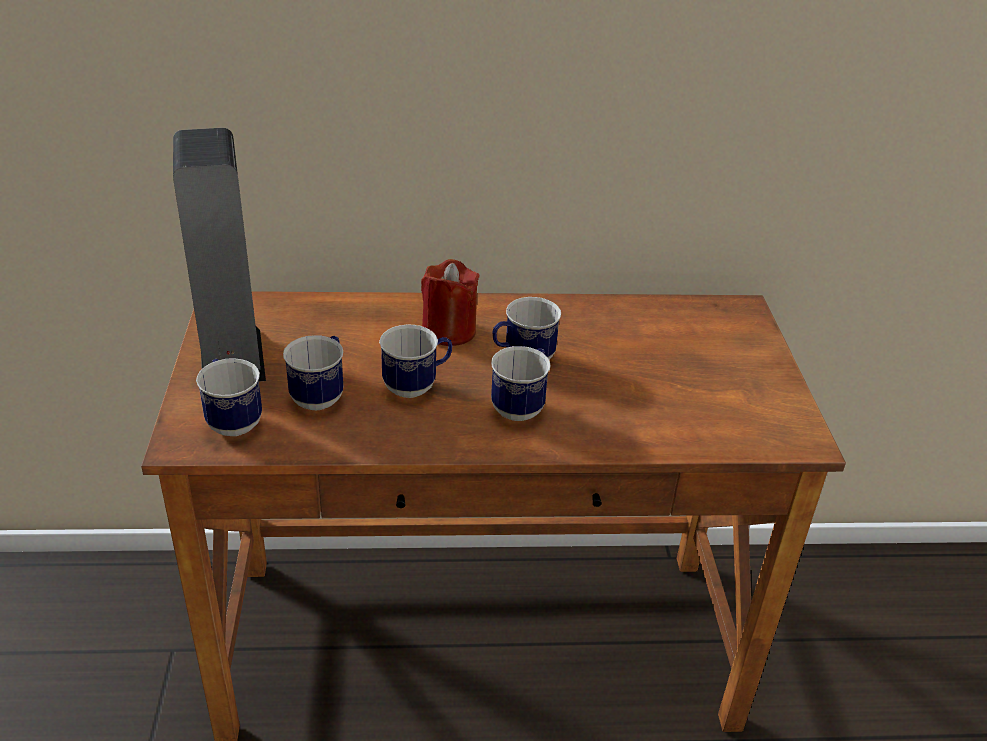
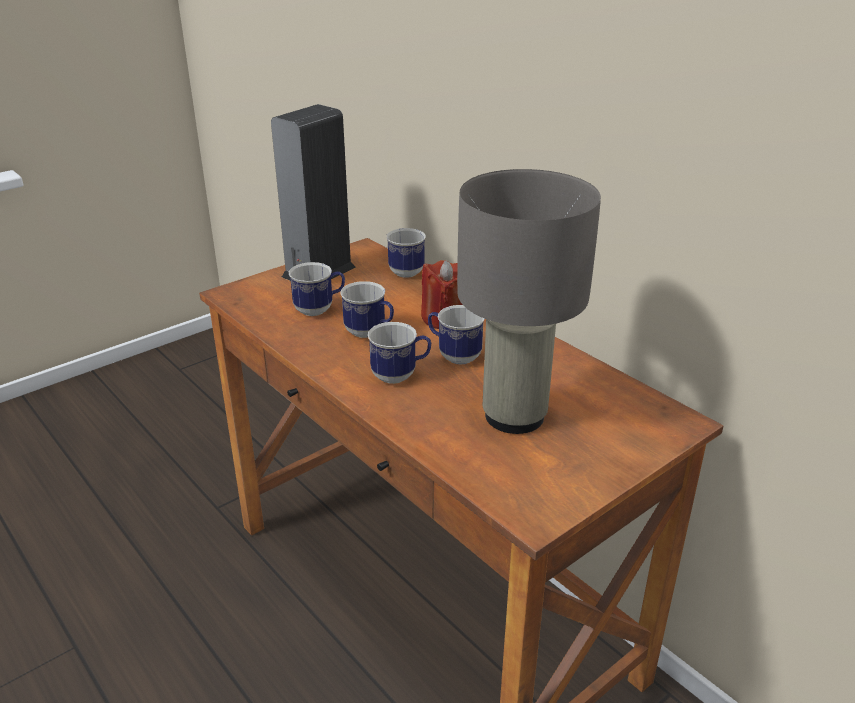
camera: 55 degrees right, 5 degrees down
mug [196,359,262,436] -> mug moved to [386,228,426,278]
none -> grey table lamp [457,169,601,434]

